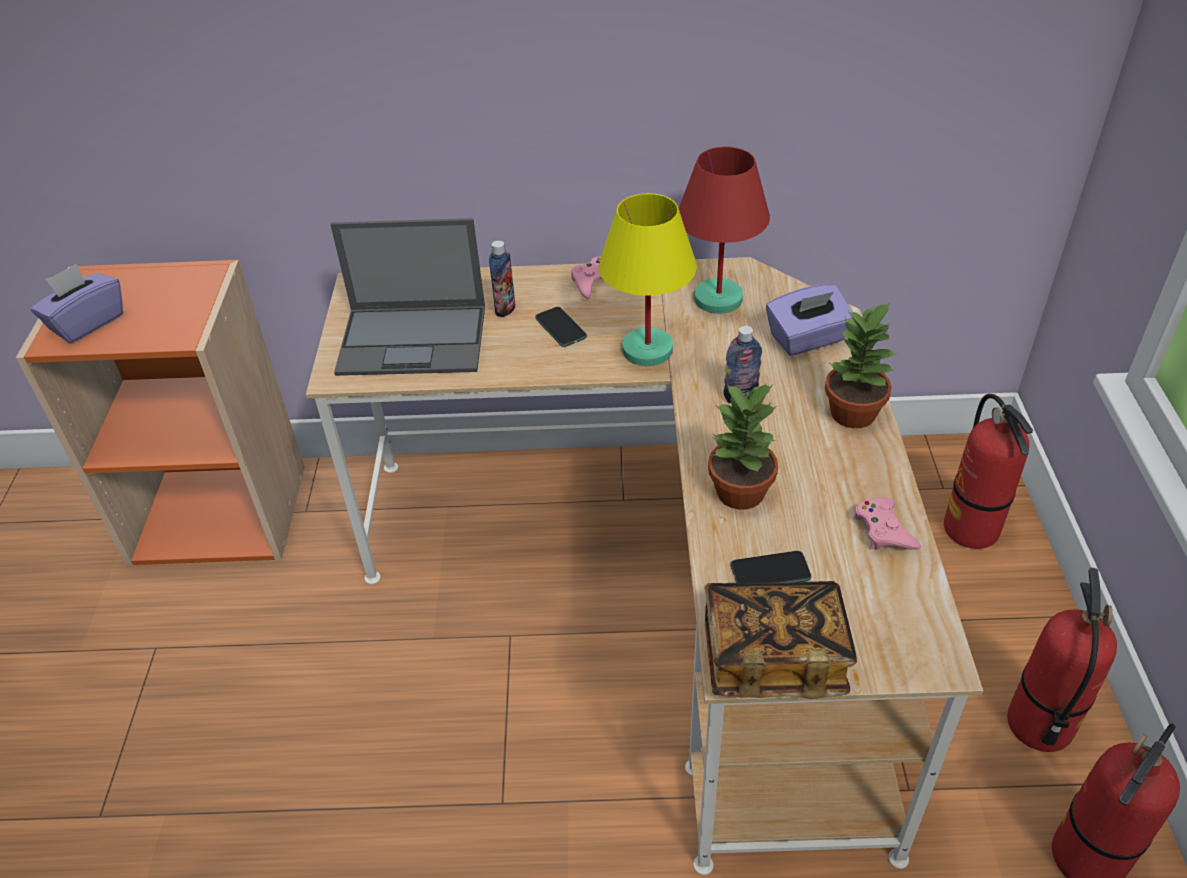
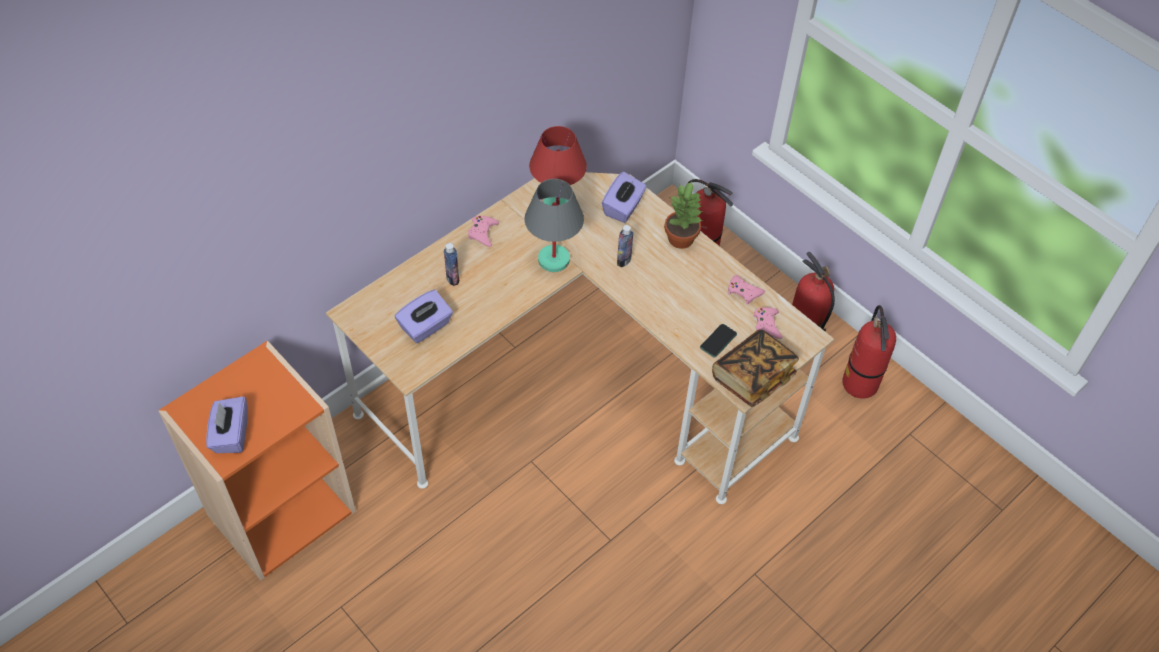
camera: 45 degrees left, 10 degrees up
laptop [330,218,485,376] -> purple tissue box [395,290,453,343]
phone [535,307,587,347] -> none
yellow table lamp [598,193,697,366] -> grey table lamp [525,179,584,272]
potted plant [708,383,778,510] -> none
none -> pink game controller [753,307,783,339]

